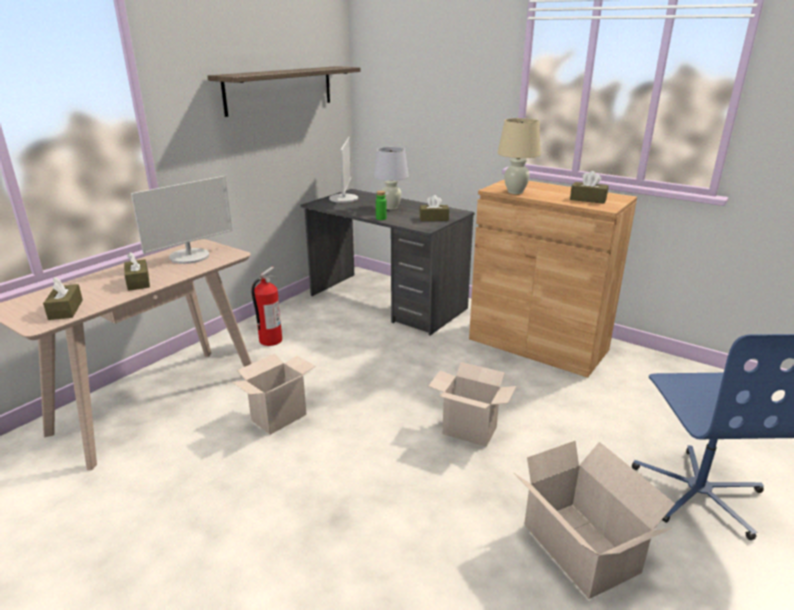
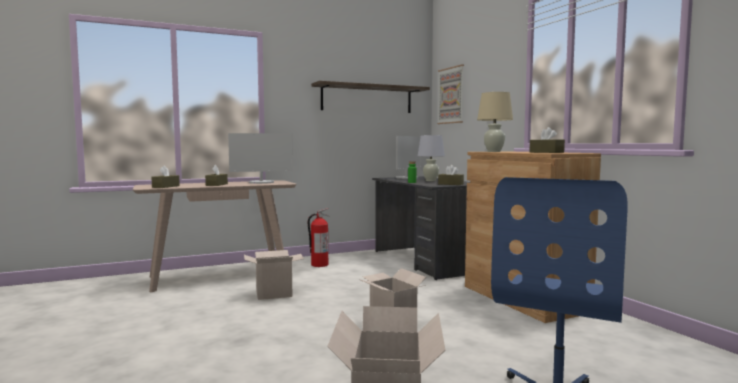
camera: 30 degrees right, 20 degrees down
none -> picture [437,64,464,124]

